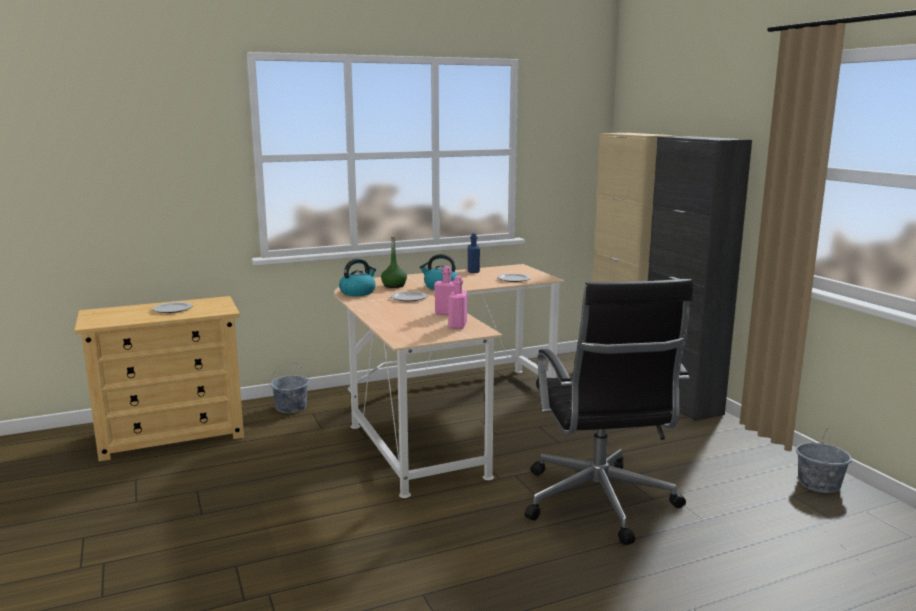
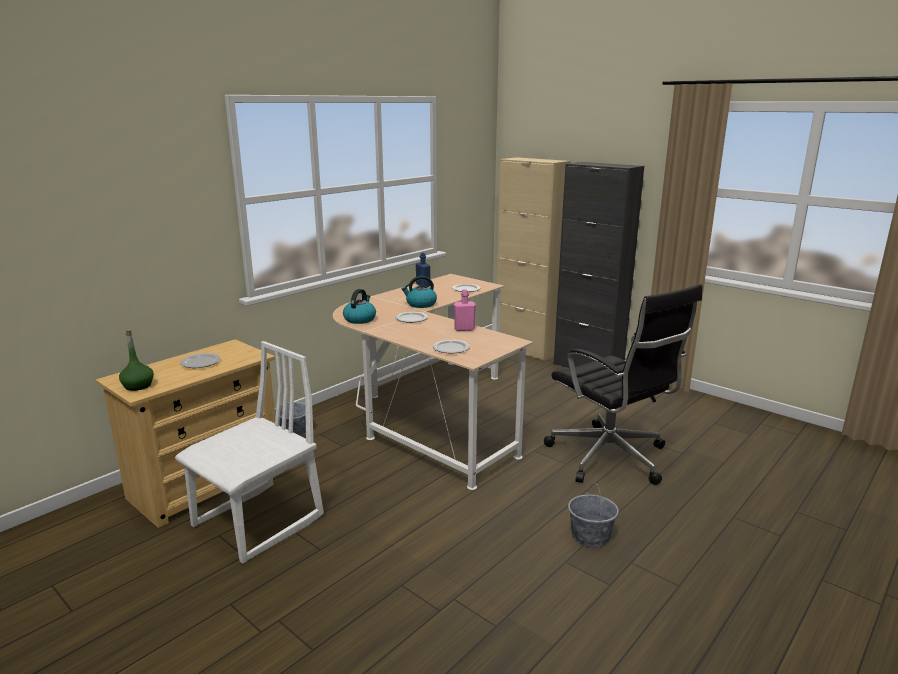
camera: 25 degrees left, 5 degrees up
green bottle [381,236,407,288] -> green bottle moved to [119,329,154,391]
pink bottle [449,276,467,329] -> none
grey bucket [796,428,852,493] -> grey bucket moved to [568,483,619,547]
none -> white chair [175,341,324,564]
none -> plate [433,340,470,354]

